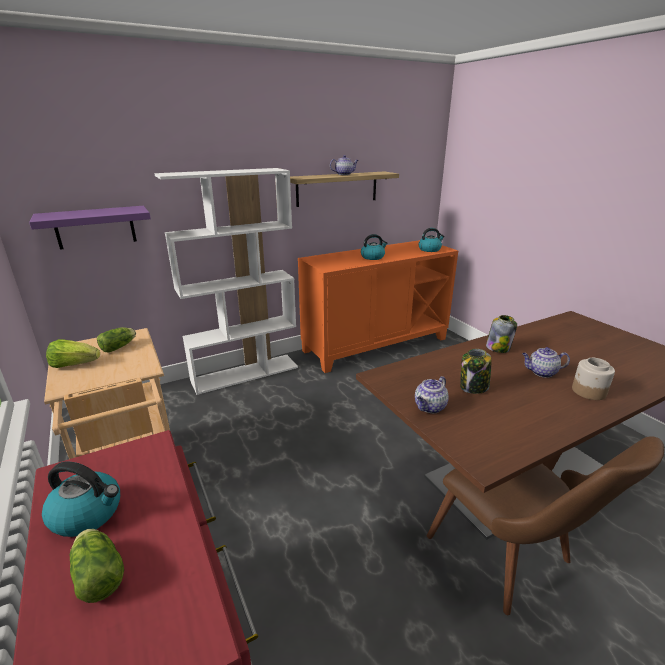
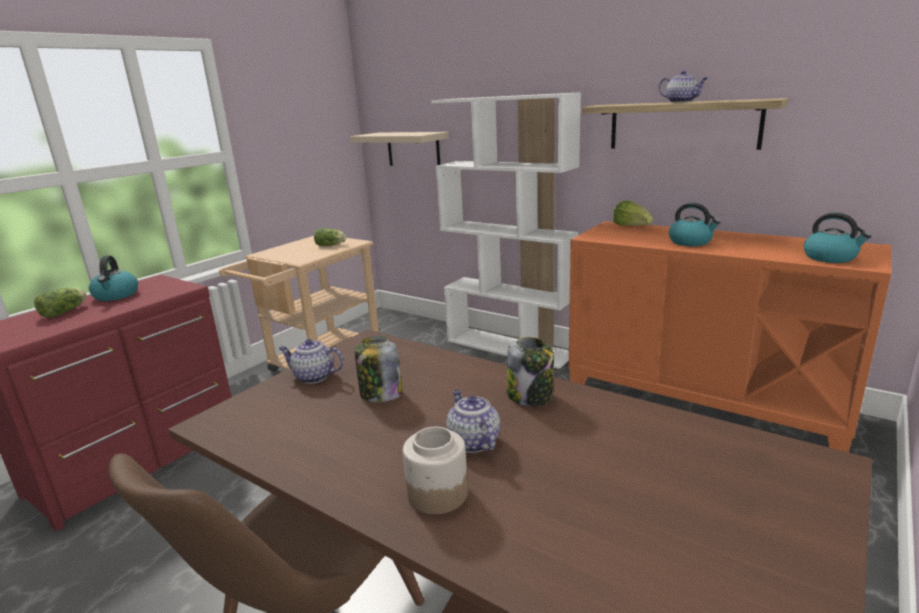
camera: 65 degrees right, 5 degrees down
purple shelf [29,206,151,250] -> beige shelf [350,132,449,166]
lettuce [46,339,100,368] -> lettuce moved to [613,201,653,226]

